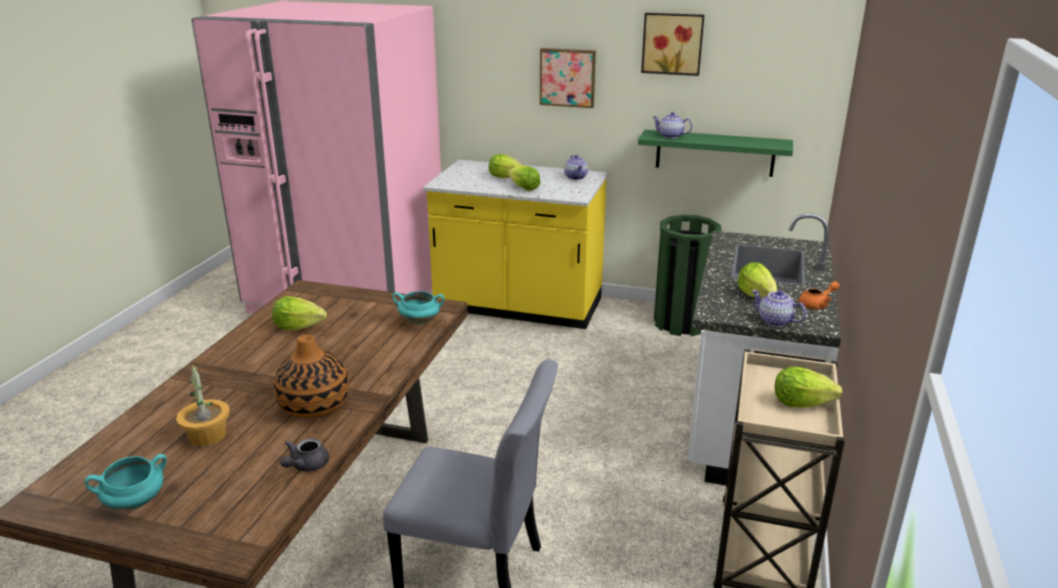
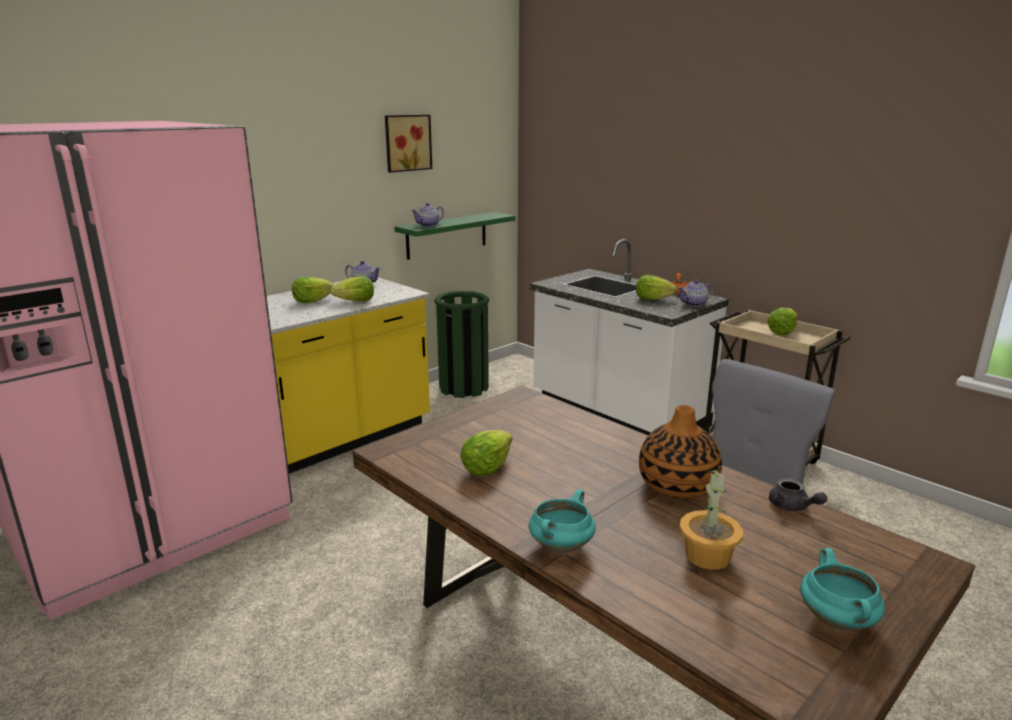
camera: 60 degrees left, 5 degrees down
turquoise cooking pot [392,291,445,325] -> turquoise cooking pot moved to [529,489,596,553]
picture [540,48,596,108] -> none

